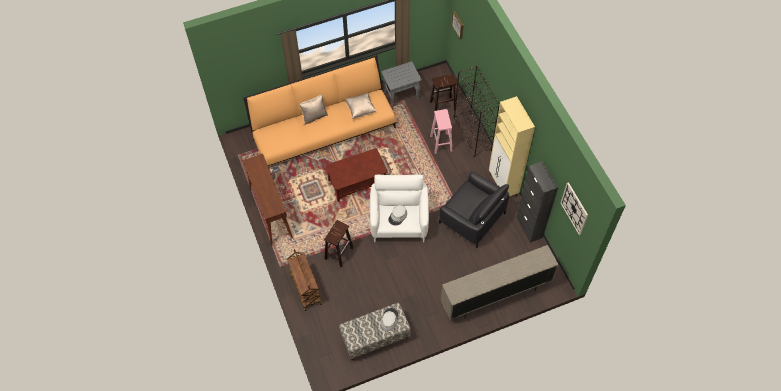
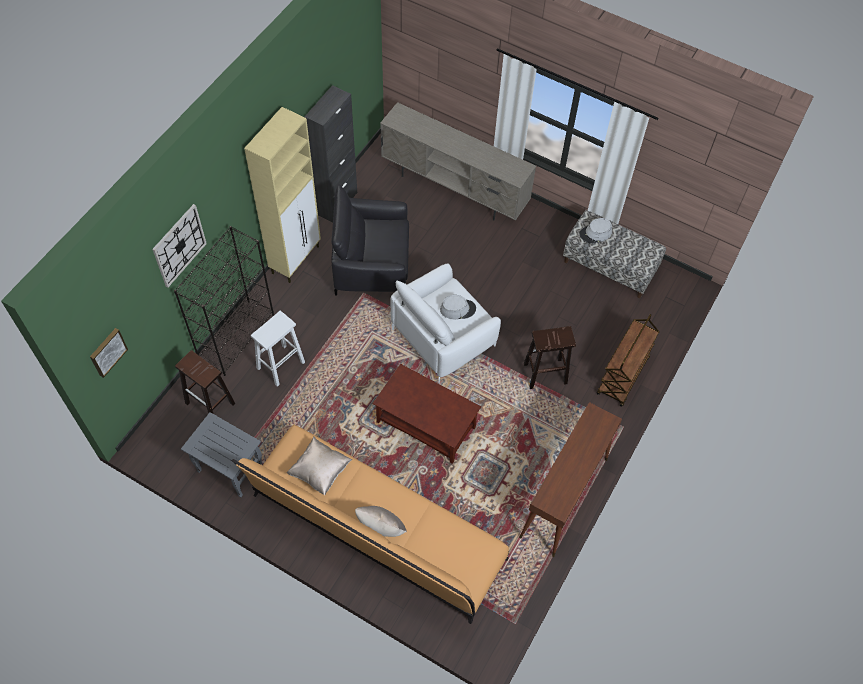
camera: 130 degrees left, 0 degrees up
pink stool [430,109,452,154] -> white stool [251,311,305,387]
black armchair [439,172,509,248] -> black armchair turned 90 degrees counterclockwise [331,184,409,295]
wall clock [560,182,588,235] -> wall clock moved to [152,204,207,288]

